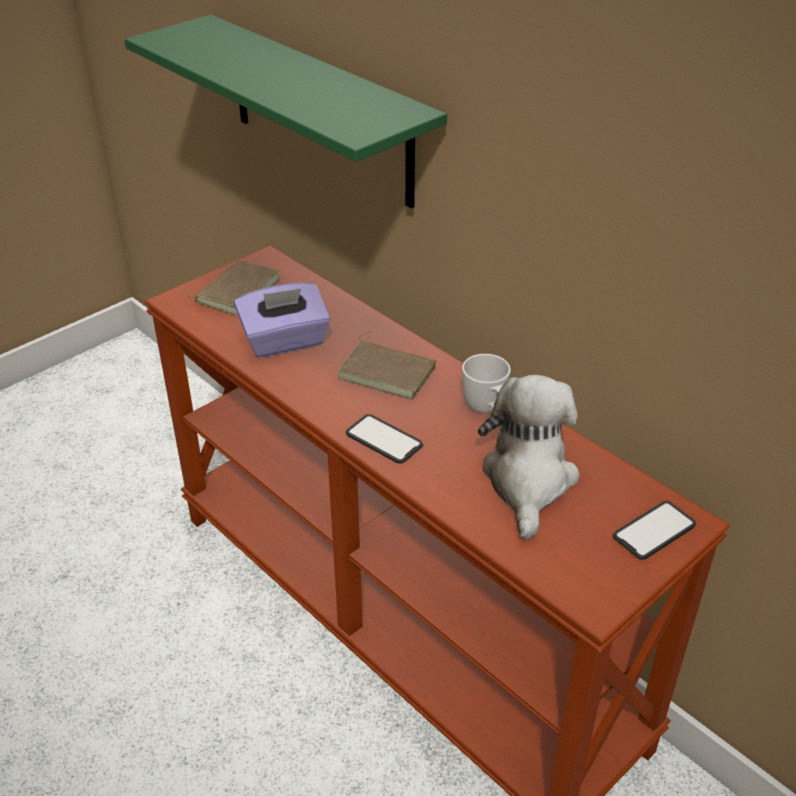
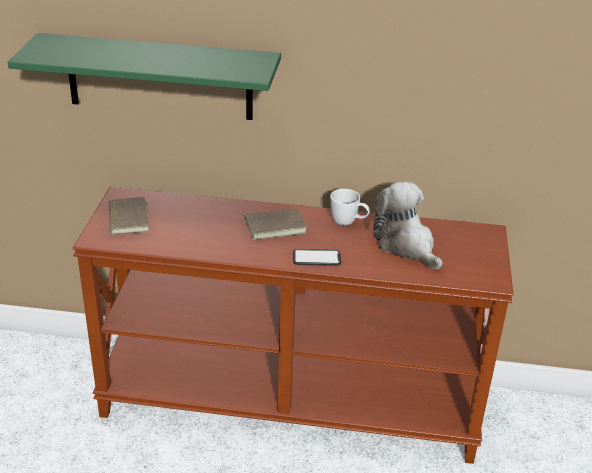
camera: 40 degrees left, 5 degrees down
purple tissue box [234,283,330,358] -> none
phone [613,501,696,560] -> none

